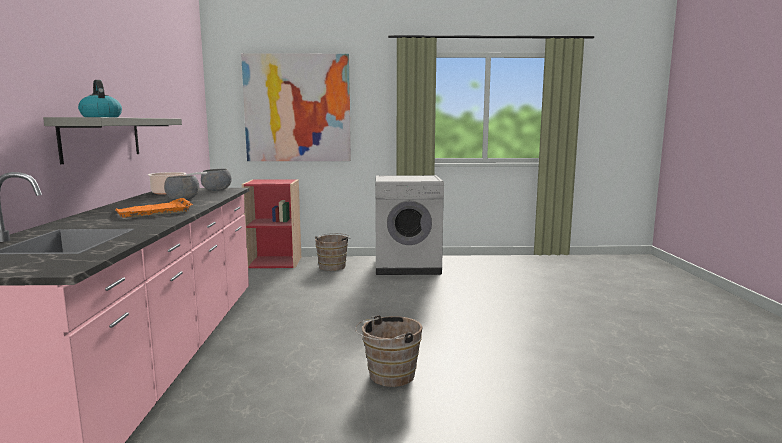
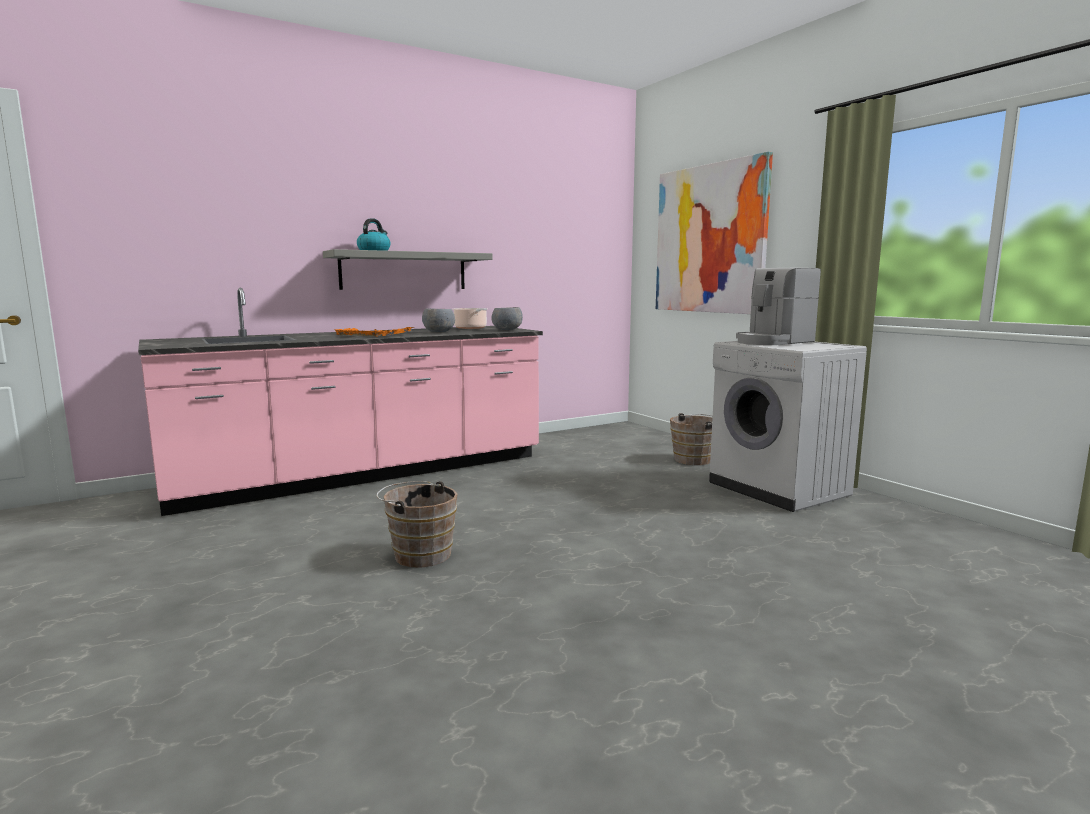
camera: 60 degrees right, 0 degrees up
red bookcase [242,179,301,268] -> none
none -> coffee machine [736,268,821,345]

